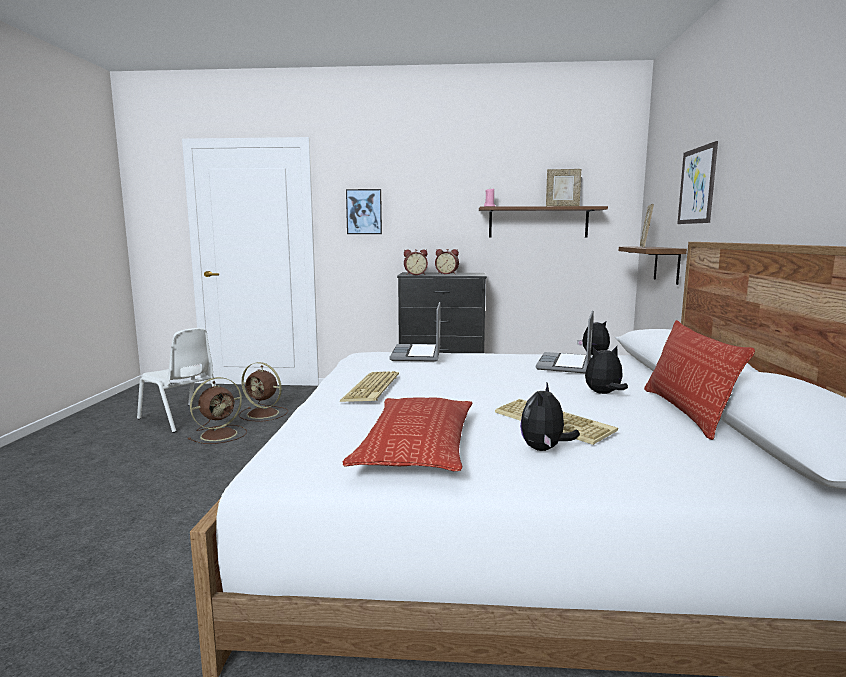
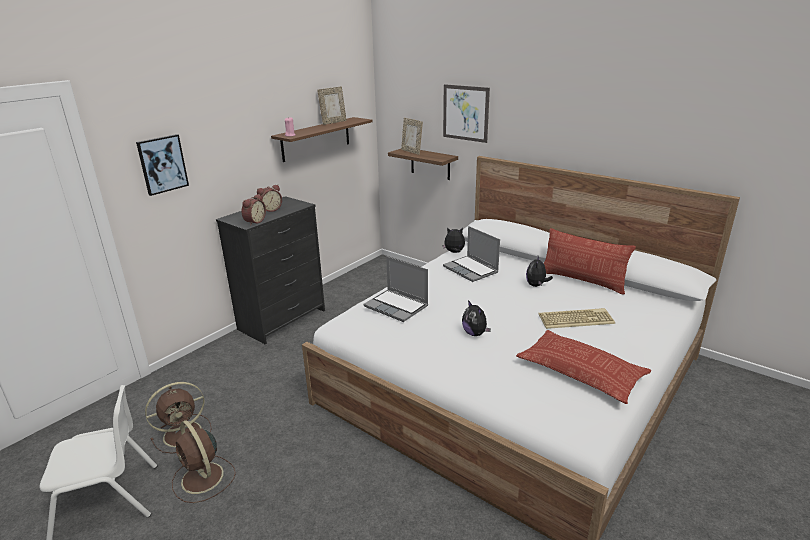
camera: 55 degrees left, 15 degrees up
brown fan [188,377,247,444] -> brown fan turned 150 degrees clockwise [172,420,236,503]
keyboard [340,371,399,402] -> none
plush toy [520,383,580,451] -> plush toy moved to [462,300,491,336]

